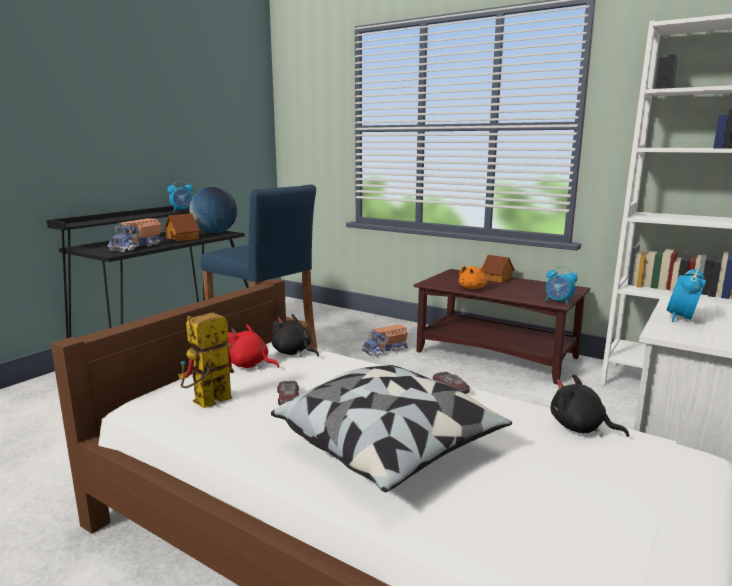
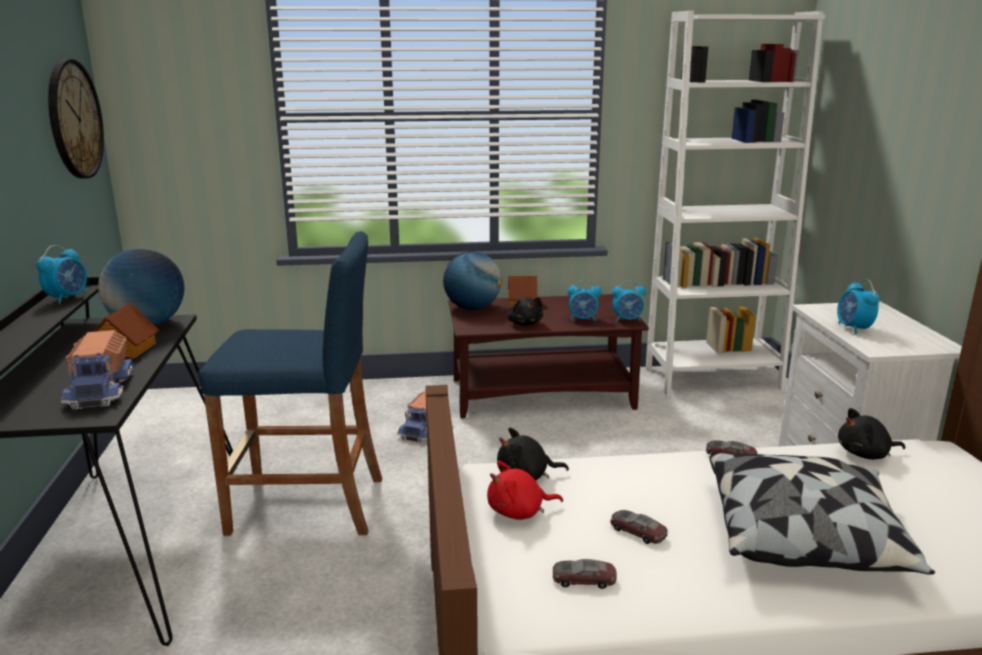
camera: 40 degrees left, 5 degrees up
toy robot [178,313,234,408] -> toy car [553,559,617,589]
orange plush toy [459,265,488,289] -> black plush toy [508,297,543,326]
none -> wall clock [48,59,104,178]
none -> globe [443,251,502,310]
none -> alarm clock [568,280,602,322]

